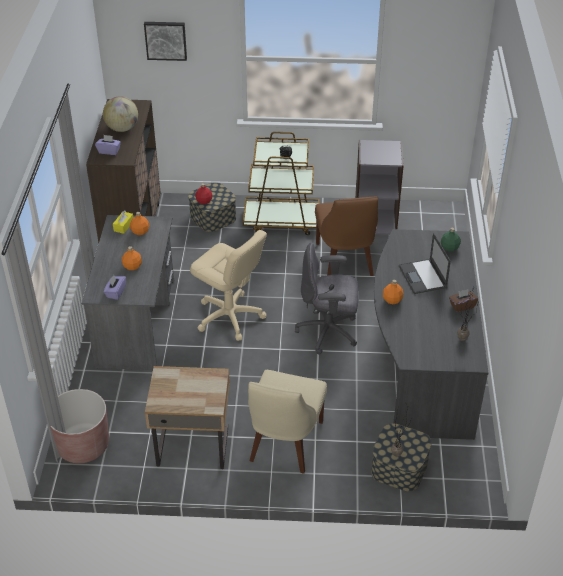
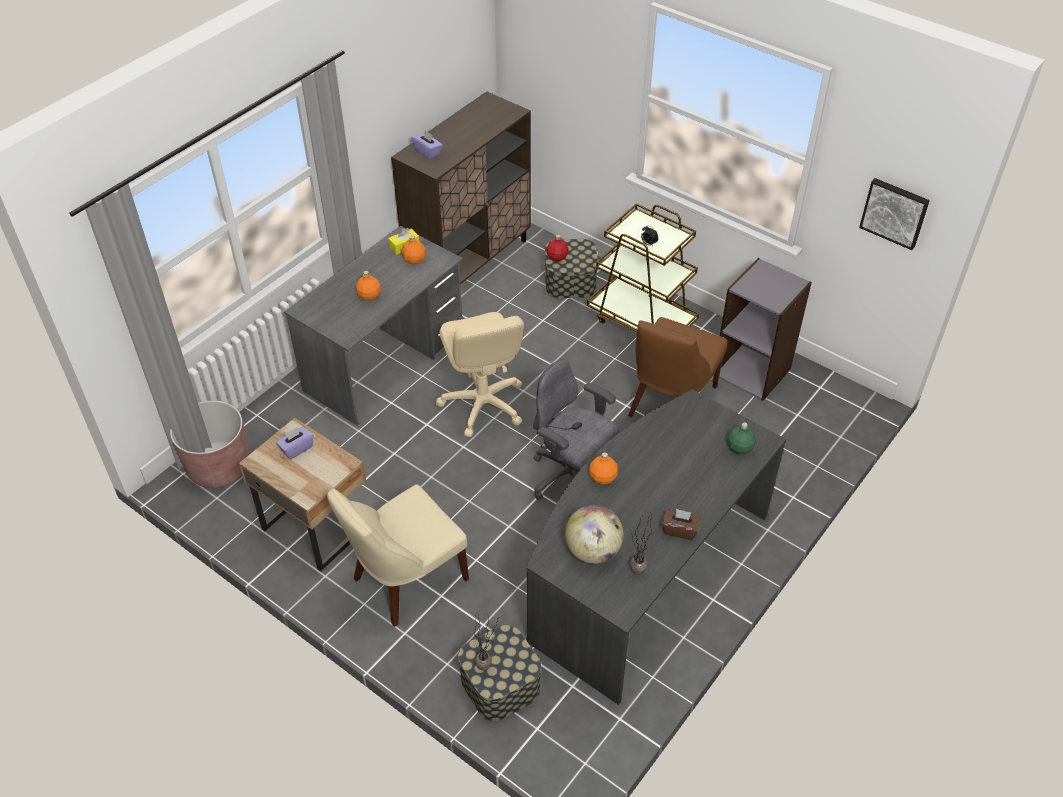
camera: 35 degrees right, 5 degrees up
globe [103,96,138,132] -> globe moved to [565,505,623,564]
purple tissue box [104,275,126,300] -> purple tissue box moved to [276,427,314,459]
picture [144,22,187,61] -> picture moved to [859,178,930,250]
laptop [399,233,451,294] -> none

